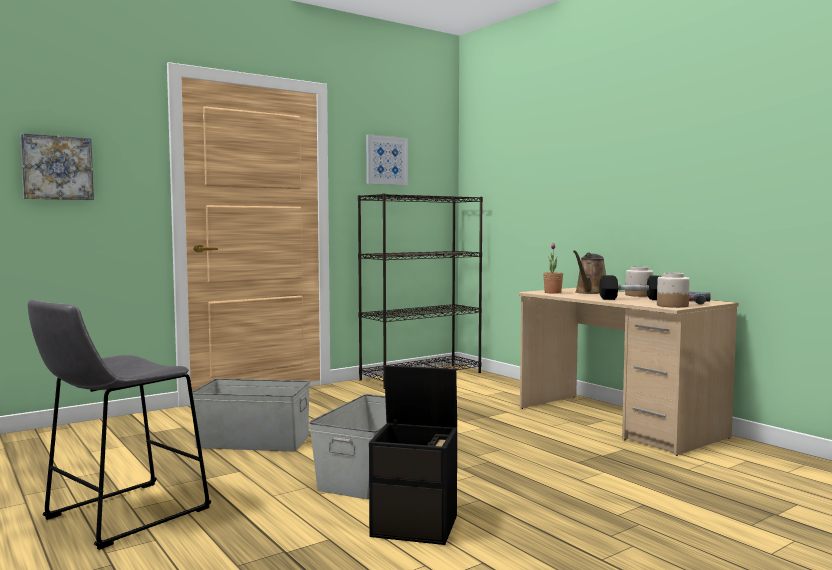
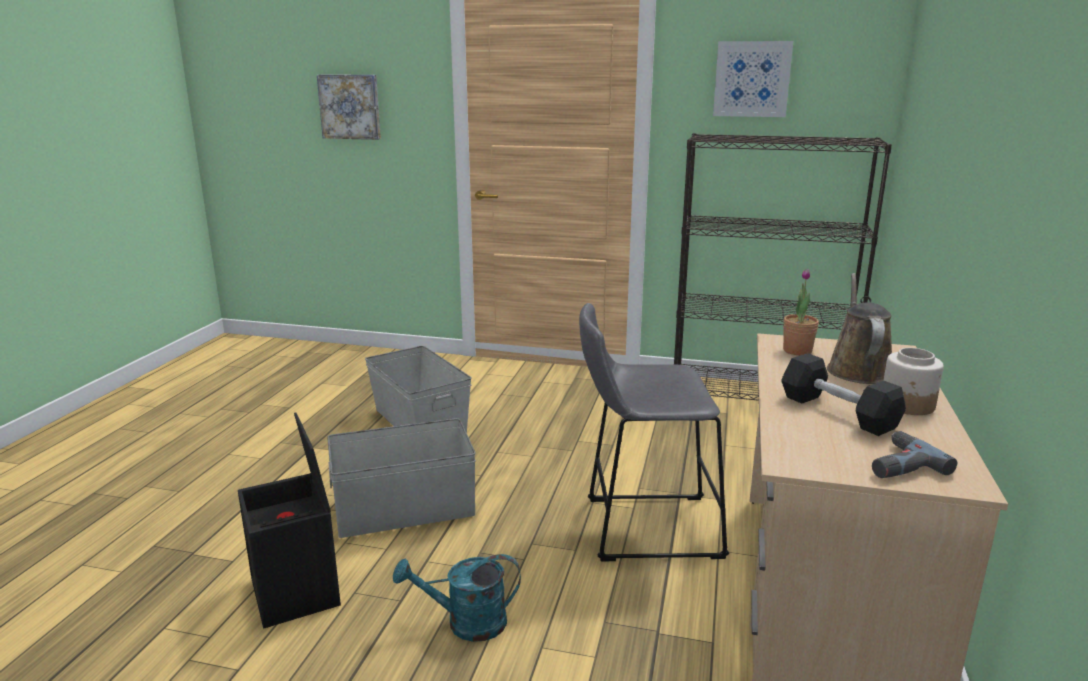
camera: 50 degrees right, 15 degrees up
grey stool [28,299,211,550] -> grey stool moved to [579,303,729,562]
brown watering can [573,250,606,294] -> brown watering can turned 105 degrees clockwise [827,273,892,384]
jar [657,273,690,308] -> none
none -> turquoise watering can [393,554,521,642]

